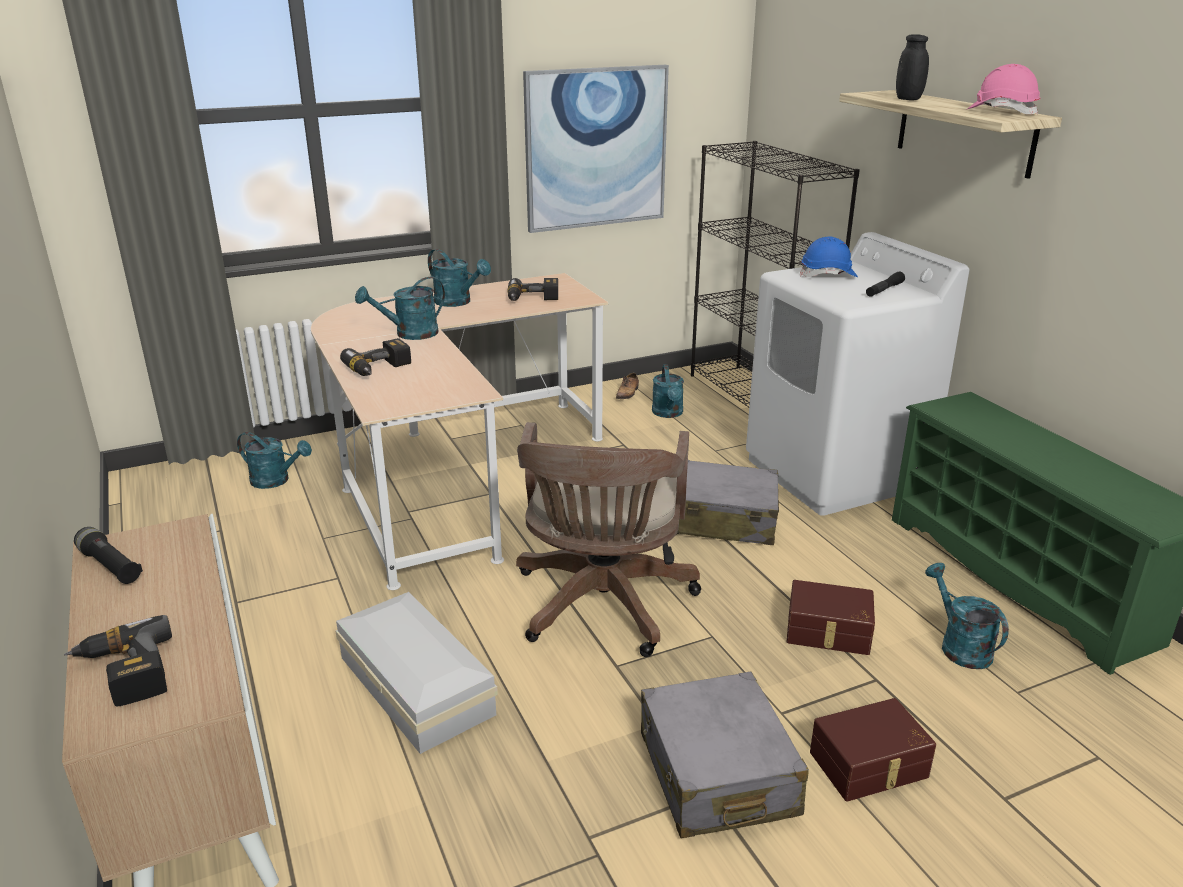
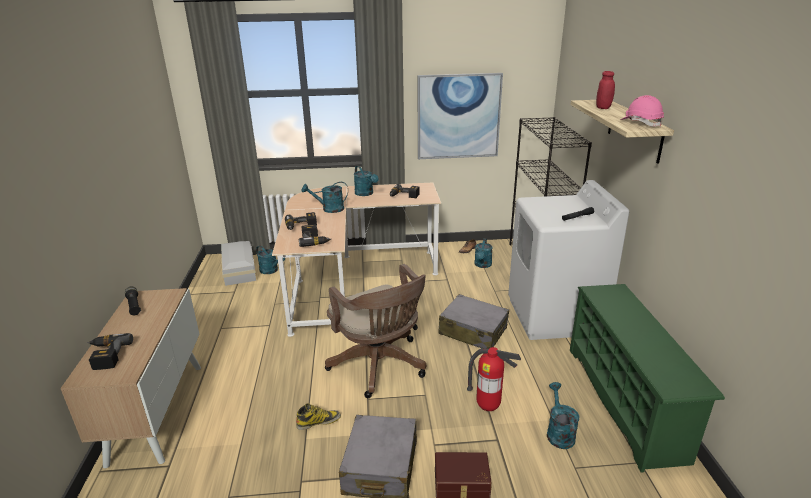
camera: 20 degrees right, 0 degrees up
white storage box [336,592,498,754] -> white storage box moved to [221,241,256,286]
brown office chair [516,422,701,657] -> brown office chair turned 60 degrees counterclockwise [325,264,426,398]
brown storage box [787,580,875,655] -> fire extinguisher [467,347,521,411]
blue hard hat [800,236,858,277] -> none
black jar [896,34,929,100] -> red jar [596,71,615,109]
none -> boot [296,403,341,430]
none -> power drill [299,225,331,247]

